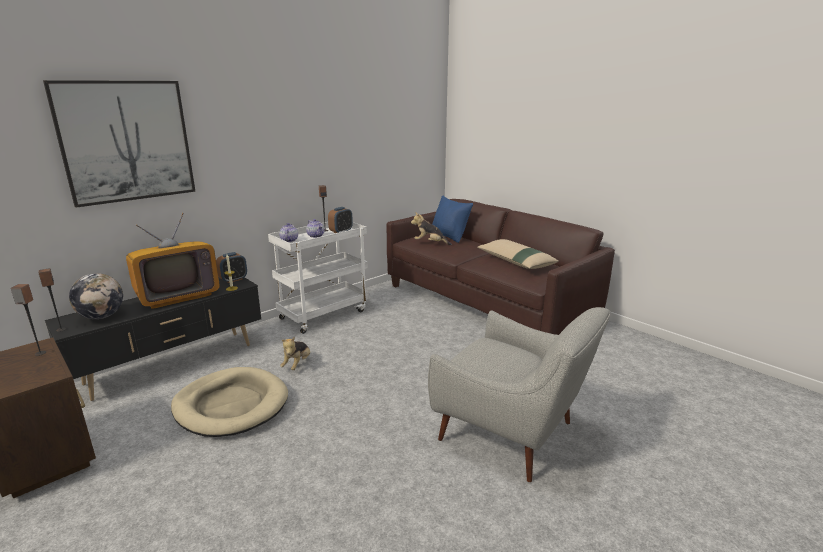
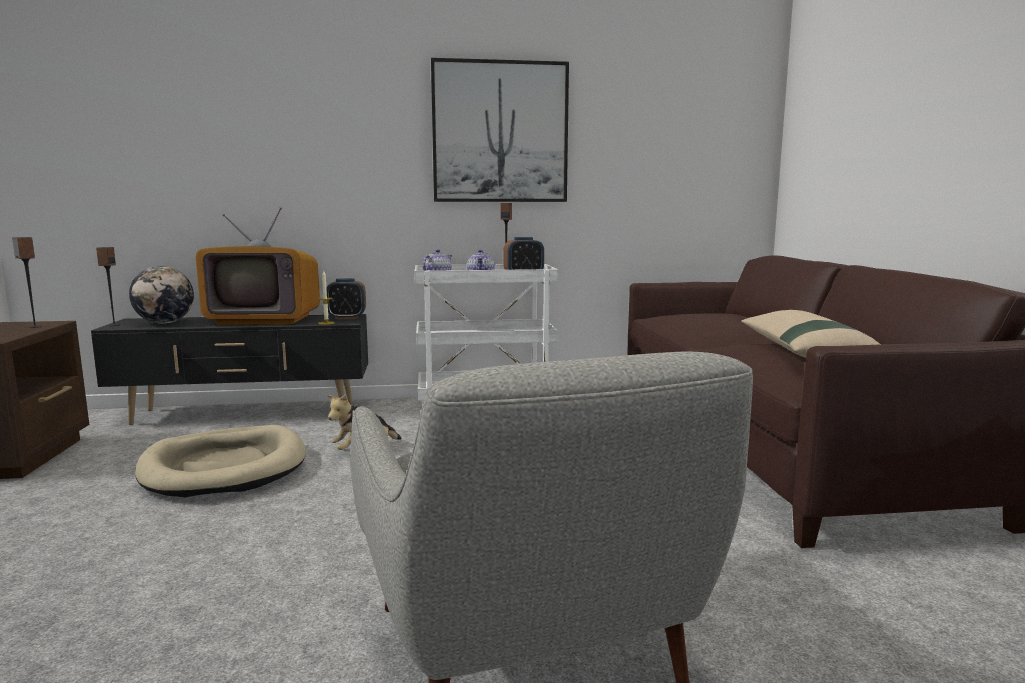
camera: 35 degrees right, 10 degrees down
picture [43,80,196,208] -> picture moved to [431,58,569,202]
plush toy [411,212,452,245] -> none
blue pillow [432,195,473,243] -> none

